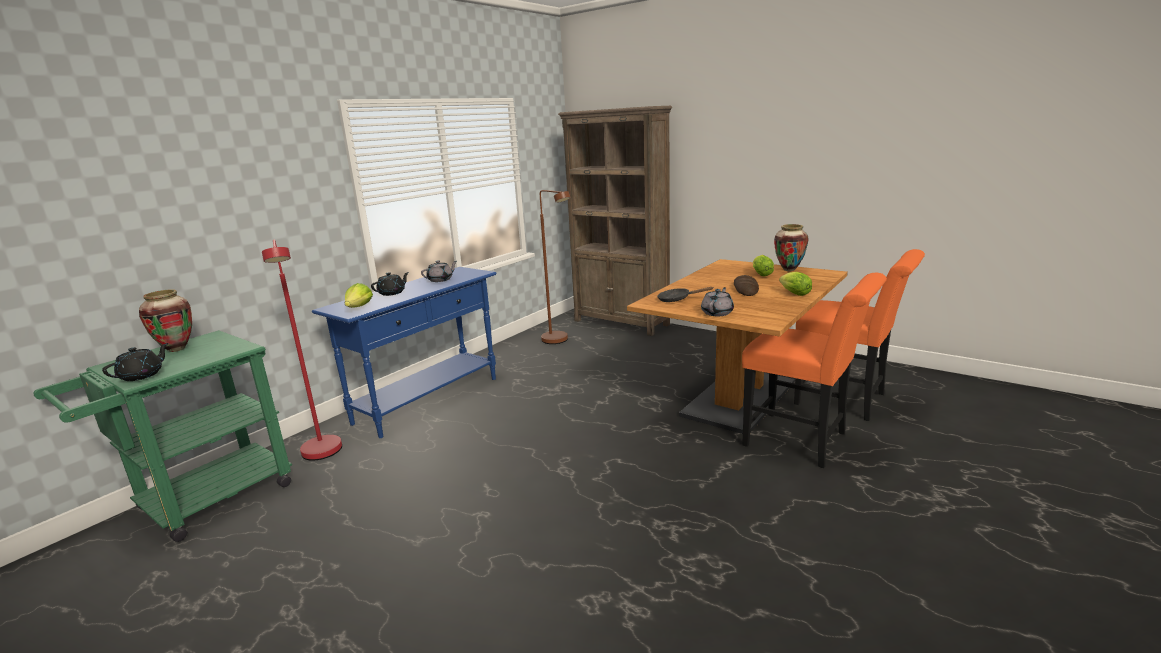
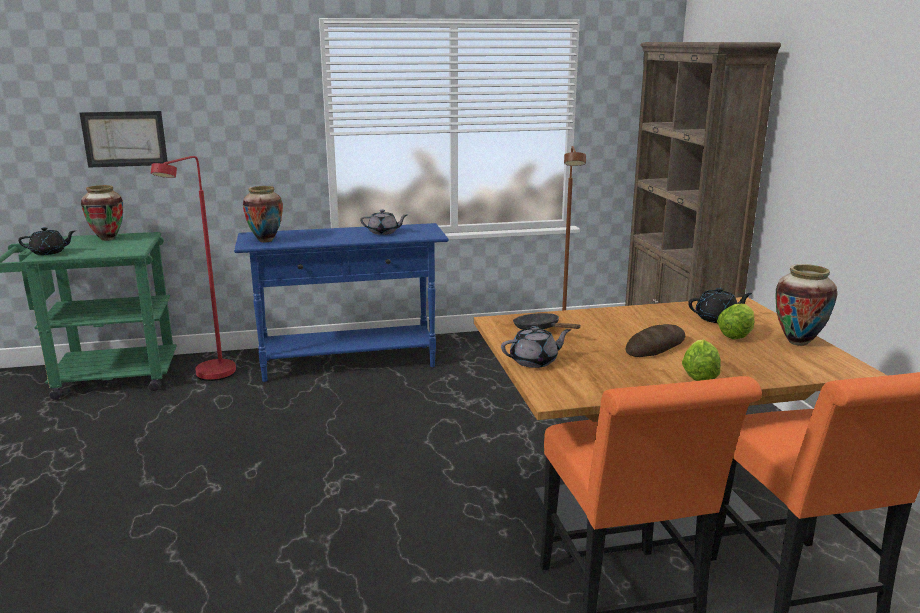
camera: 40 degrees right, 0 degrees up
lettuce [345,283,373,308] -> vase [243,186,283,242]
black teapot [371,272,409,296] -> black teapot moved to [688,288,752,323]
none -> picture [80,111,168,168]

